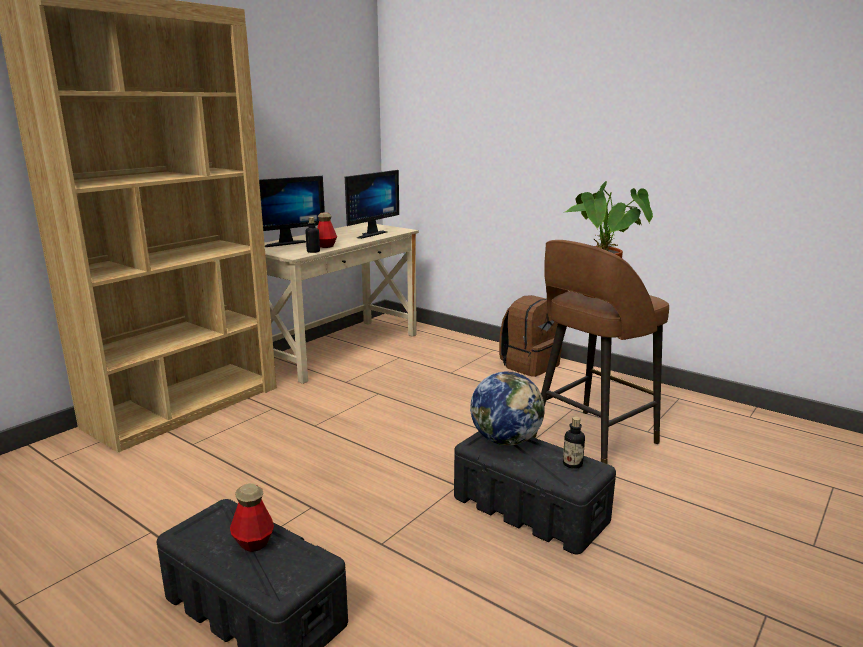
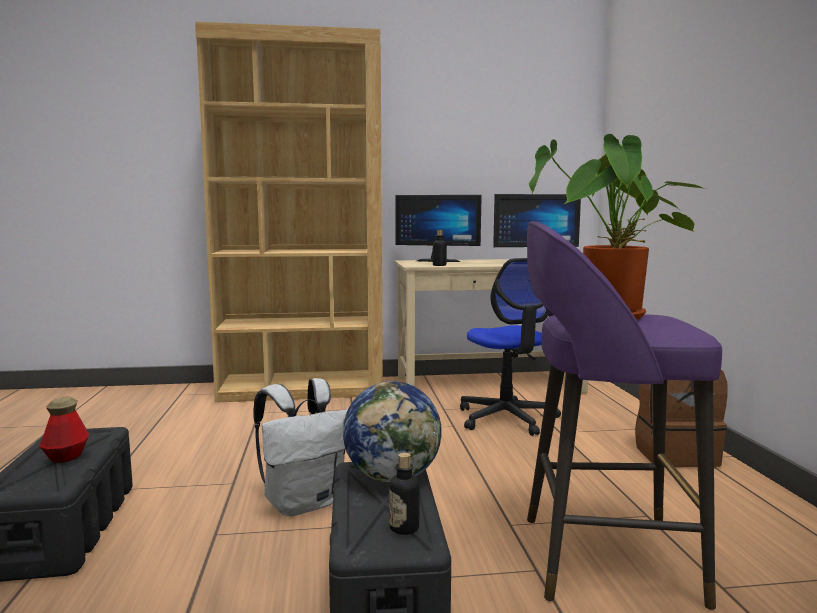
camera: 45 degrees right, 10 degrees down
bottle [317,212,337,248] -> none
brown stool [533,240,669,464] -> purple stool [527,221,722,610]
none -> white backpack [253,378,348,516]
none -> office chair [460,258,561,436]

